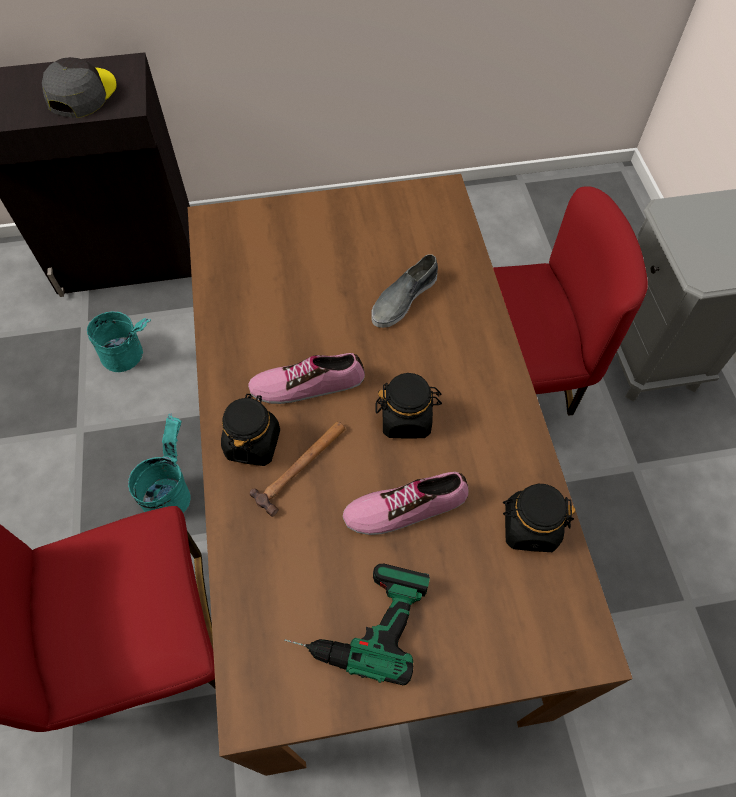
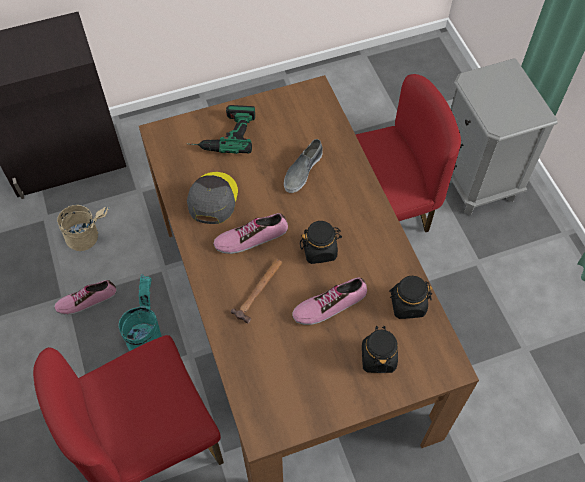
camera: 10 degrees left, 0 degrees up
grey cap [42,57,117,118] -> grey cap moved to [187,172,238,224]
turquoise bucket [87,311,151,372] -> beige bucket [57,205,110,251]
black jar [221,394,280,466] -> black jar moved to [362,326,398,373]
power drill [284,564,430,685] -> power drill moved to [189,105,255,154]
none -> shoe [54,280,117,315]

